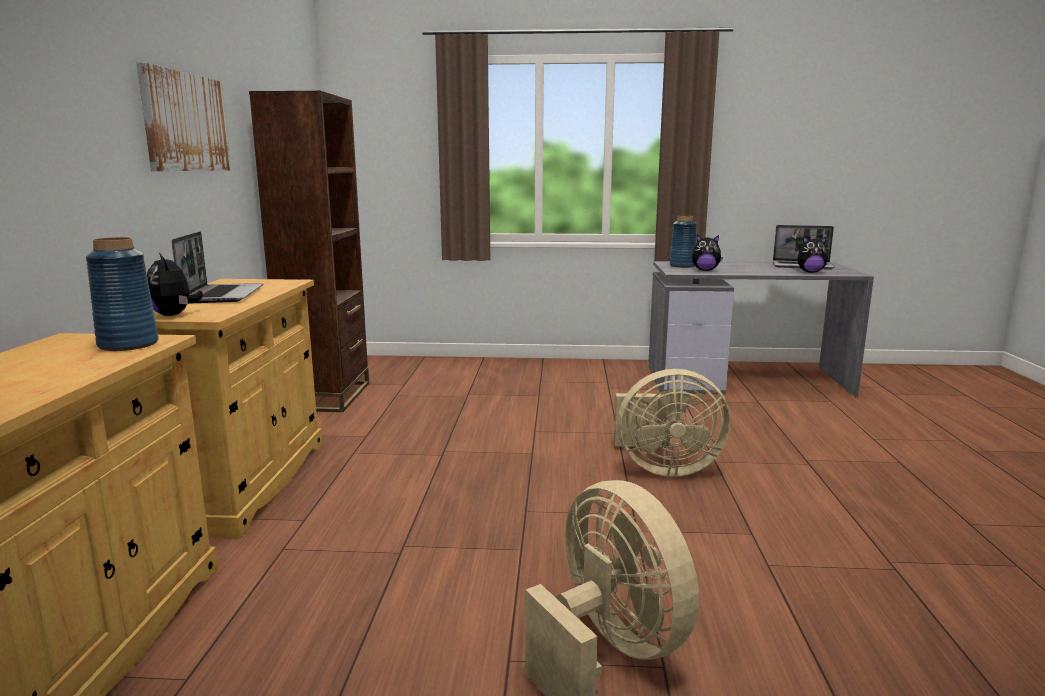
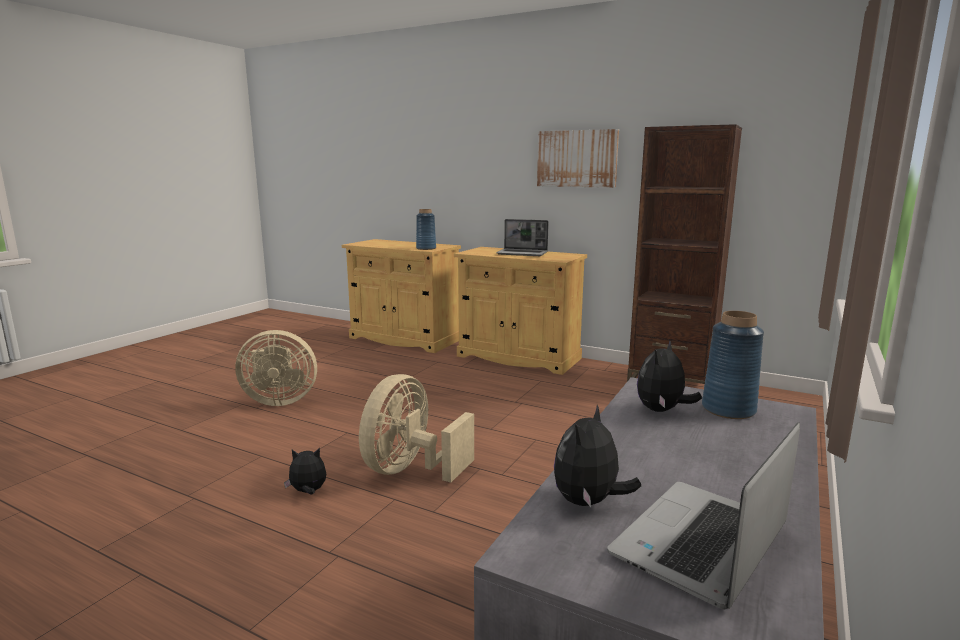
camera: 115 degrees right, 0 degrees up
plush toy [147,253,203,316] -> plush toy moved to [284,448,326,495]

